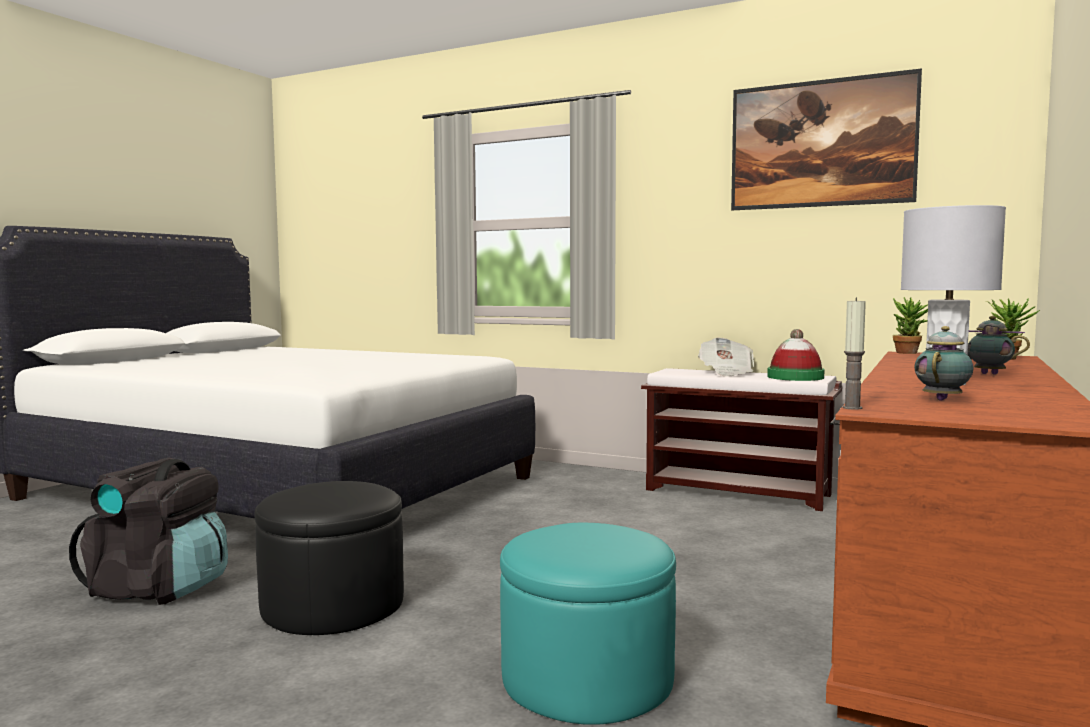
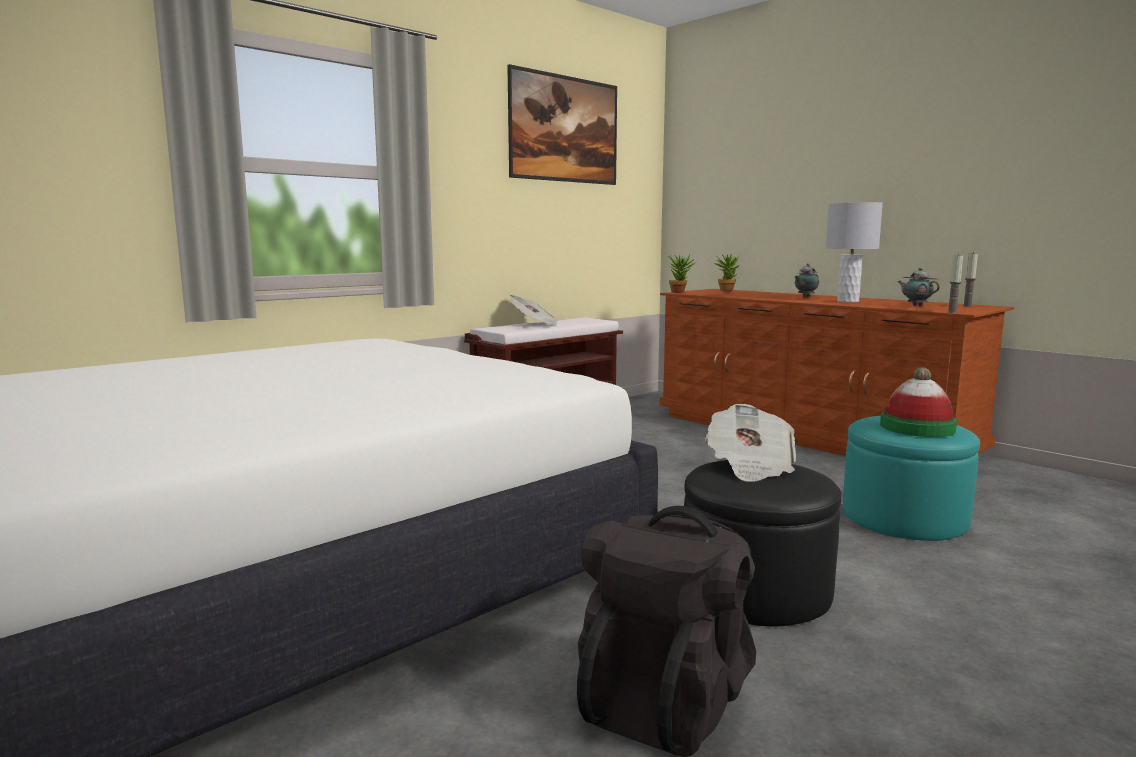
camera: 70 degrees left, 5 degrees up
hat [767,329,825,381] -> hat moved to [880,367,957,437]
none -> newspaper [705,404,796,482]
none -> candle [963,252,978,307]

